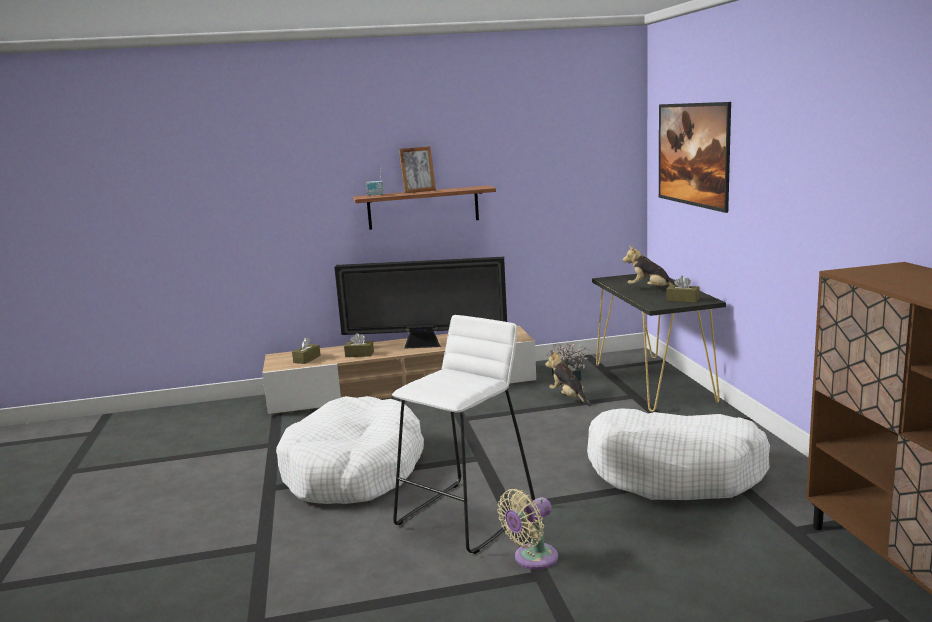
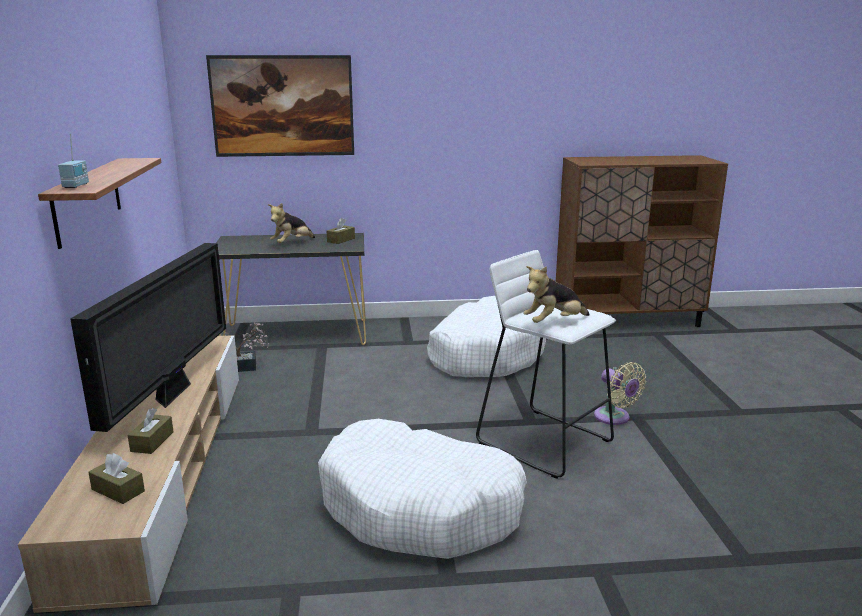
camera: 85 degrees left, 5 degrees up
picture frame [399,146,436,193] -> none
plush toy [545,351,592,406] -> plush toy moved to [523,266,590,323]

